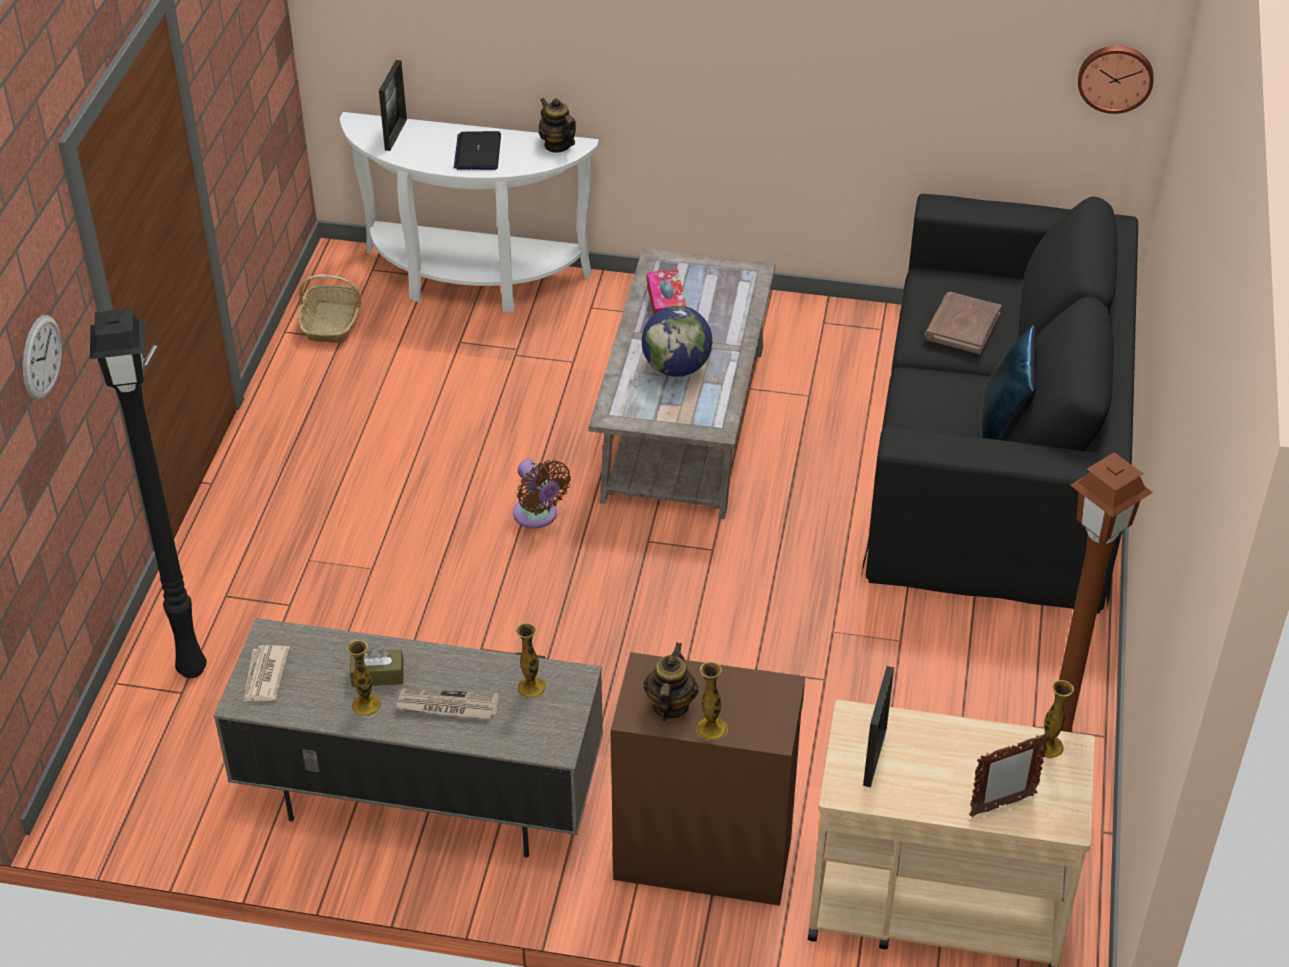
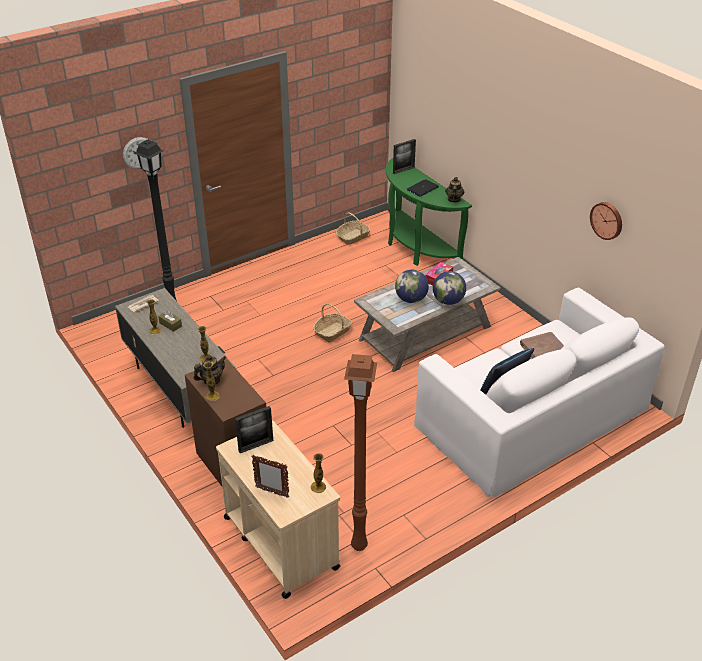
camera: 45 degrees right, 5 degrees down
white console table [339,112,599,312] -> green console table [386,158,472,266]
newspaper [395,689,499,719] -> none
brown fan [513,459,571,529] -> basket [313,303,352,342]
black sofa [861,194,1138,614] -> white sofa [414,288,665,498]
wall clock [1078,46,1153,114] -> wall clock moved to [590,202,622,240]
none -> globe [433,271,466,305]

